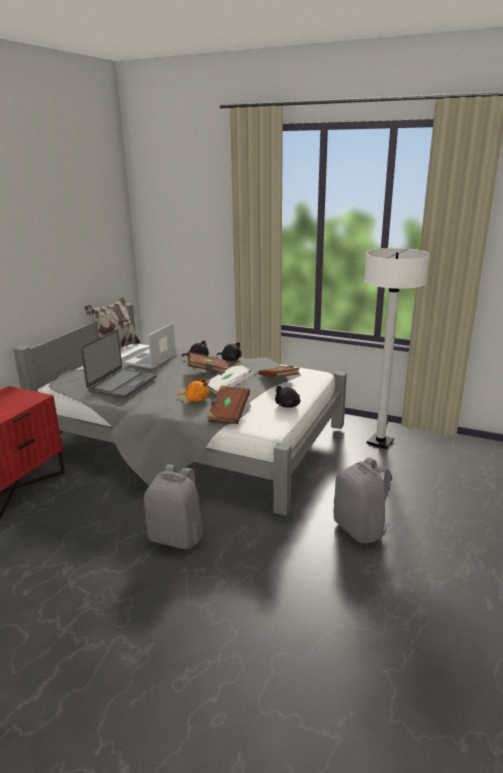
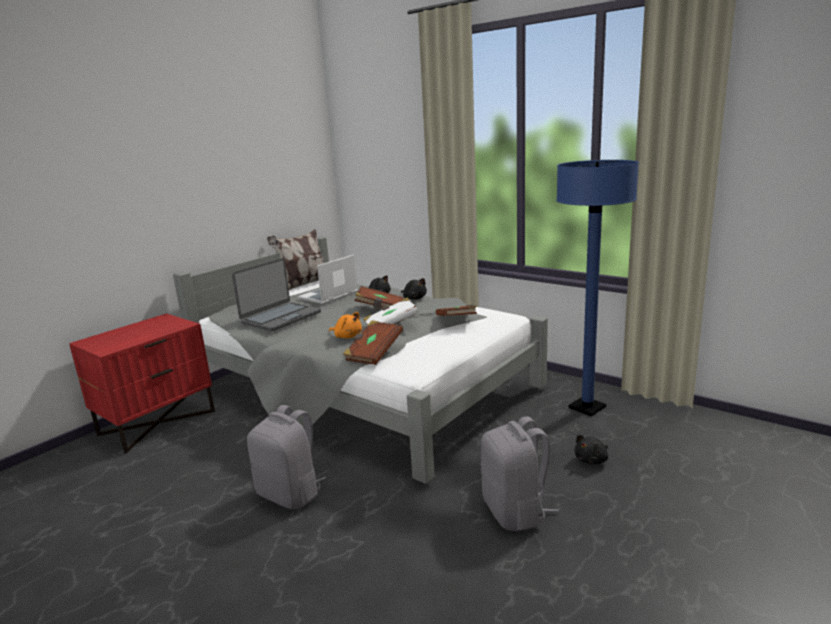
camera: 15 degrees right, 5 degrees down
black plush toy [275,386,300,408] -> black plush toy moved to [574,435,608,464]
white floor lamp [364,248,429,449] -> blue floor lamp [556,160,639,416]

